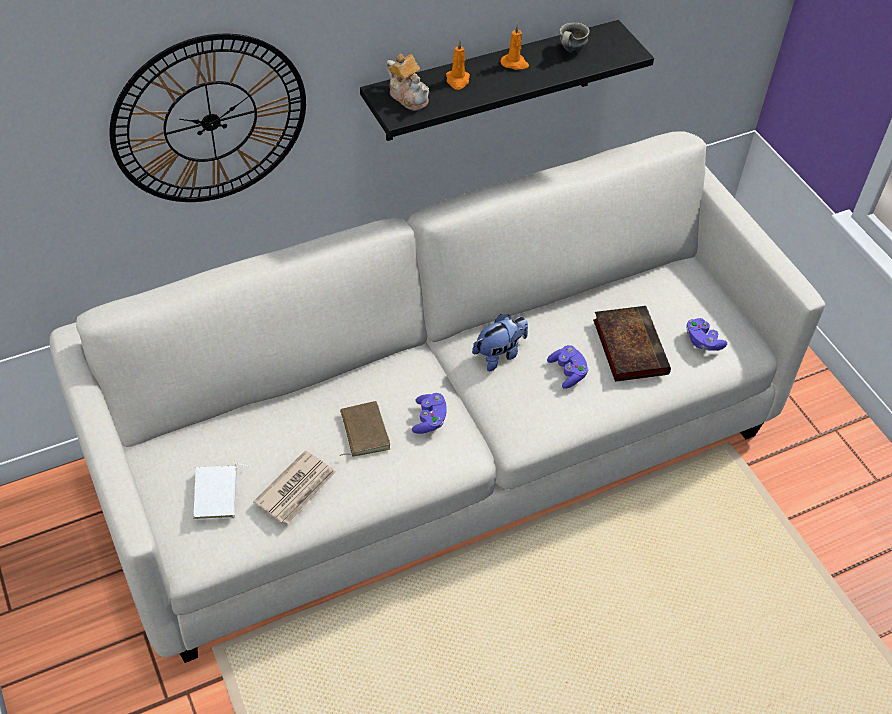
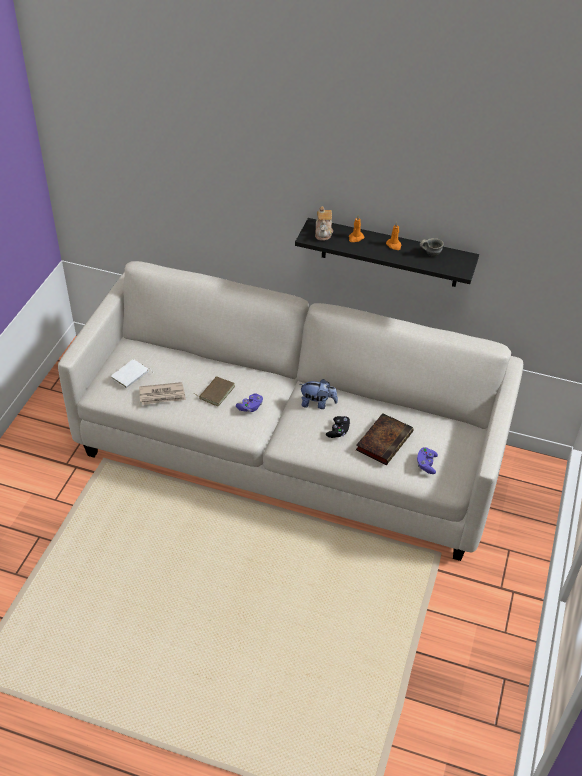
camera: 45 degrees right, 5 degrees down
wall clock [109,34,306,202] -> none
purple game controller [547,345,589,389] -> black game controller [326,416,350,438]

